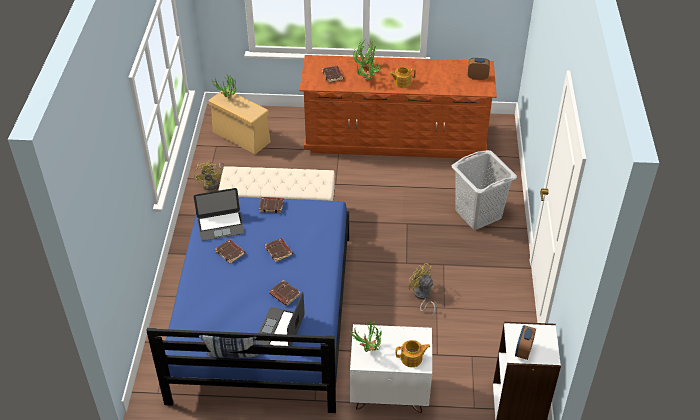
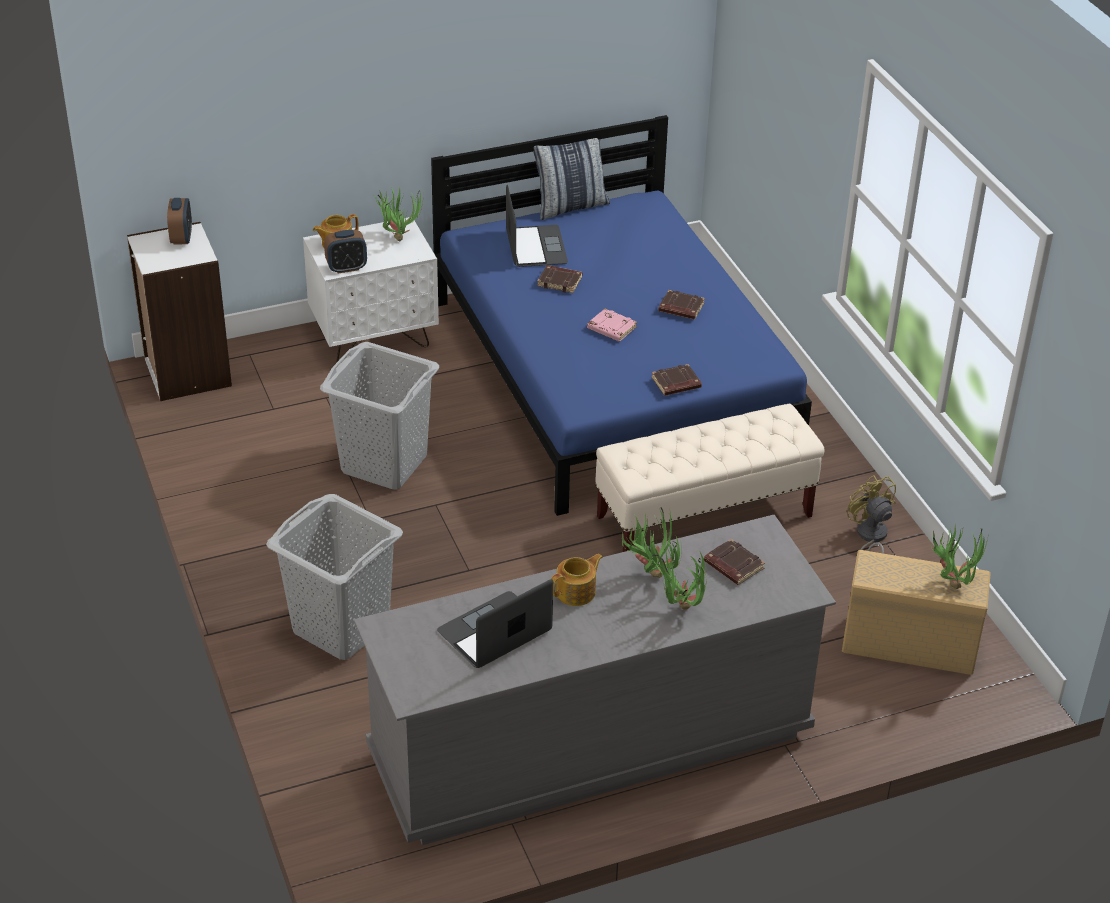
camera: 155 degrees right, 5 degrees down
laptop [194,188,245,241] -> laptop moved to [437,579,553,668]
brown book [265,238,293,262] -> pink book [587,309,637,342]
brown dresser [299,55,497,159] -> grey dresser [354,515,836,845]
yellow fan [409,263,435,316] -> grey laundry basket [320,342,439,489]
alarm clock [468,58,490,80] -> alarm clock moved to [324,230,367,274]

